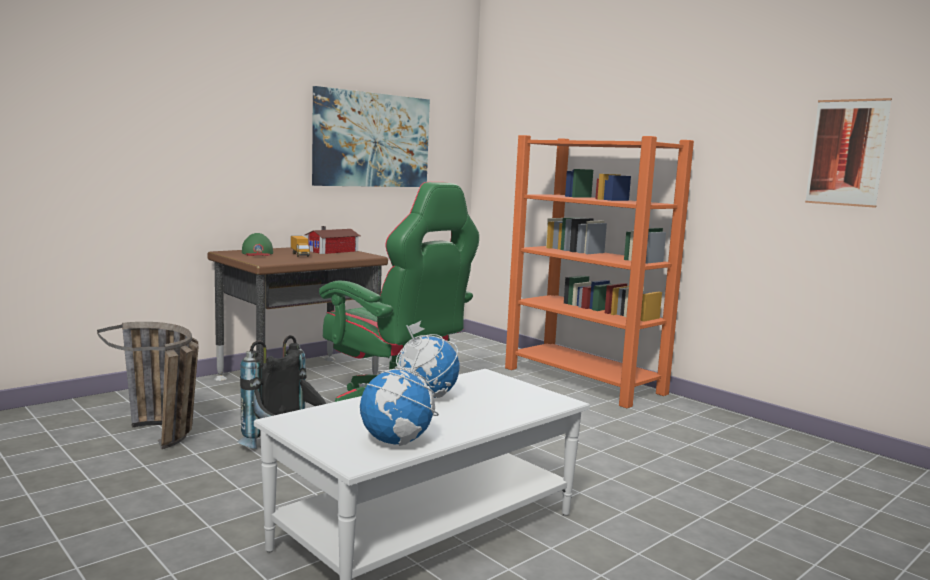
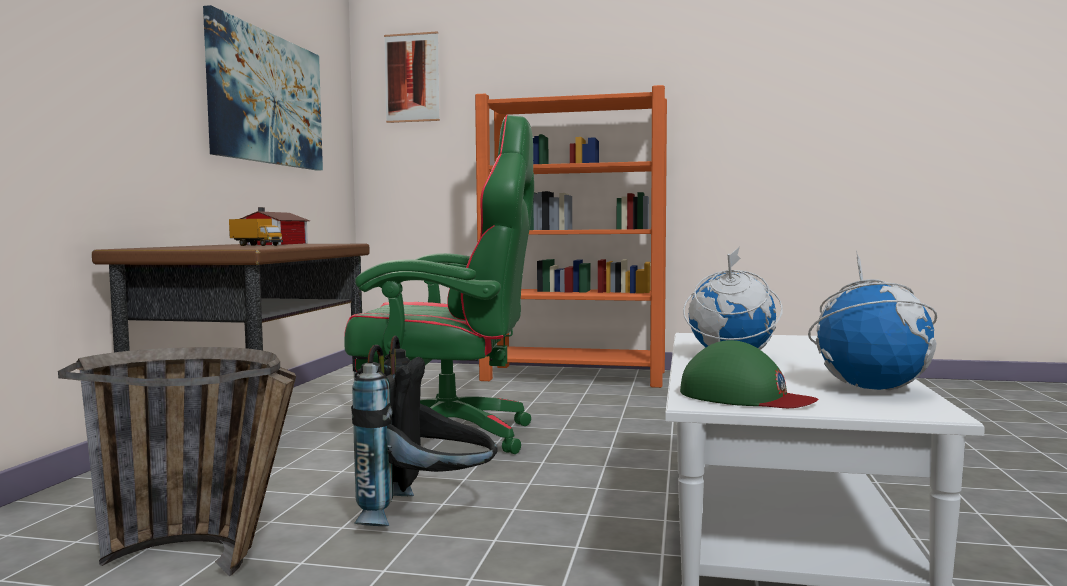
camera: 35 degrees left, 5 degrees down
green cap [242,233,273,256] -> green cap moved to [680,340,819,408]
picture [805,98,892,208] -> picture moved to [384,31,440,123]

